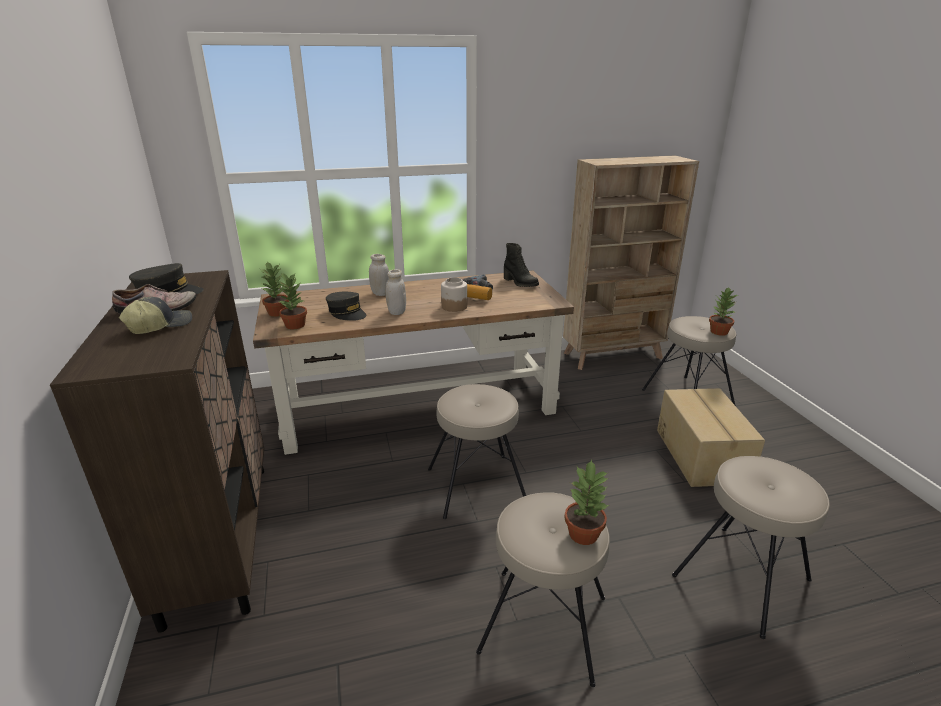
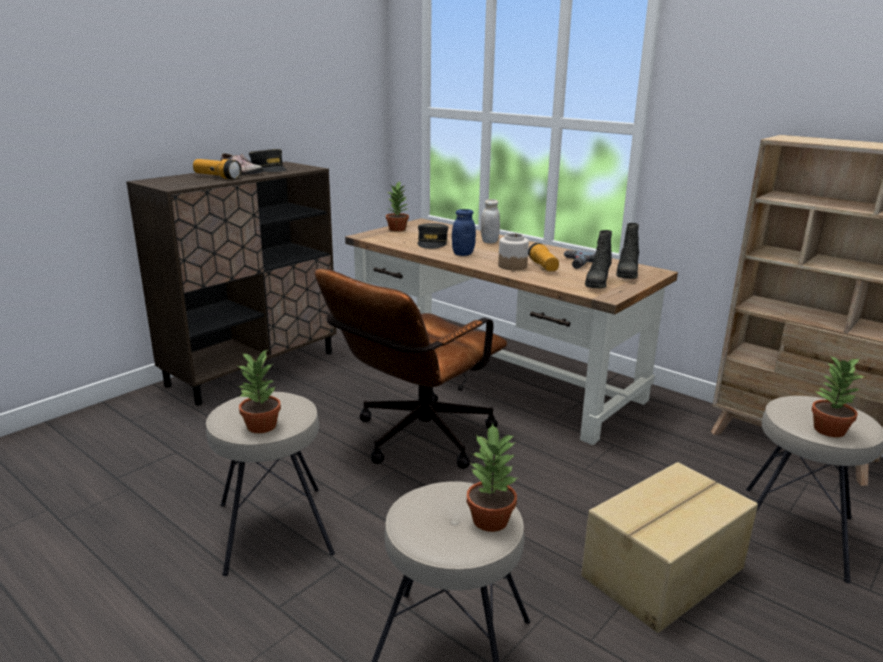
camera: 55 degrees right, 5 degrees down
cap [119,297,192,334] -> flashlight [193,159,242,180]
potted plant [277,272,307,329] -> potted plant moved to [467,422,519,532]
white jar [386,269,406,315] -> blue jar [452,209,476,256]
beige stool [428,384,526,519] -> brown office chair [315,269,507,469]
none -> black boot [585,230,612,288]

